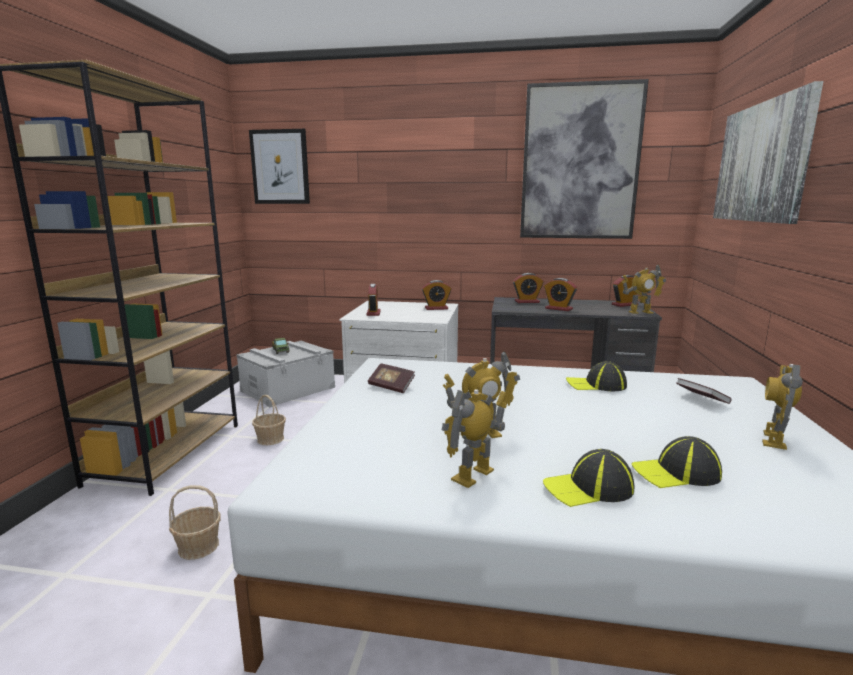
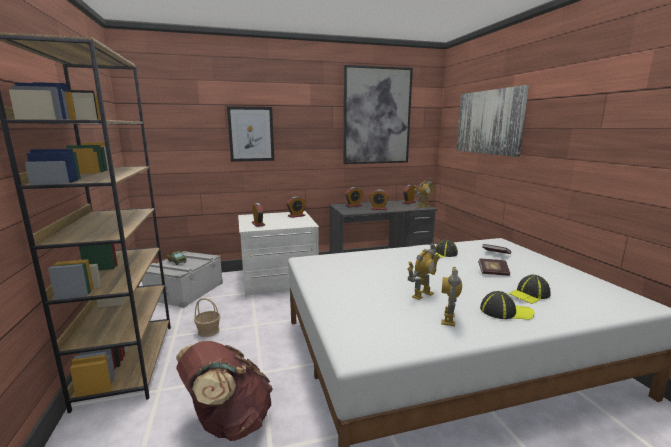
camera: 25 degrees left, 0 degrees up
basket [169,485,221,560] -> brown backpack [176,341,273,441]
picture [249,129,310,204] -> picture moved to [227,106,274,162]
book [368,363,415,393] -> book moved to [478,259,511,276]
cap [543,449,634,507] -> cap turned 135 degrees counterclockwise [480,291,535,320]
toy robot [762,364,803,450] -> none

